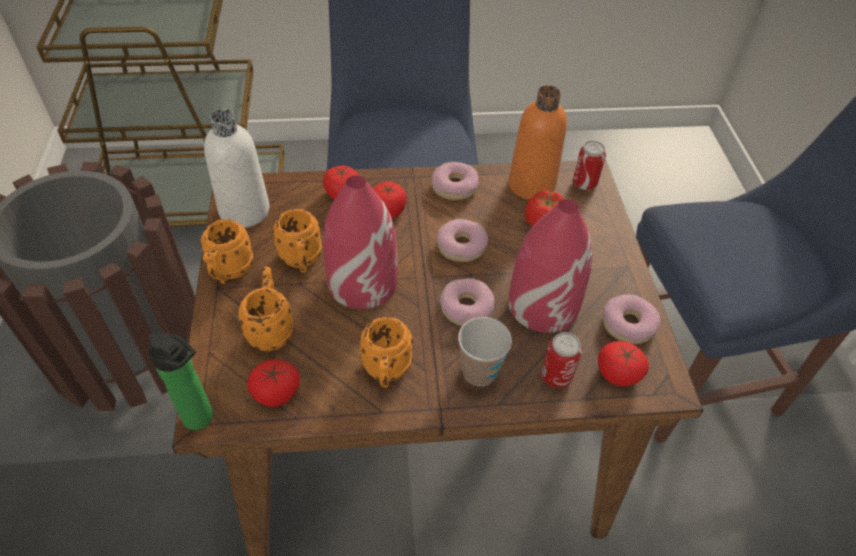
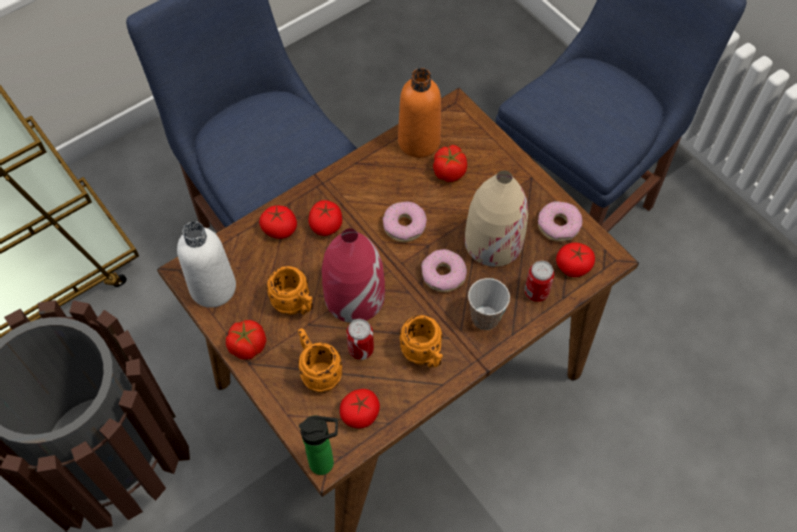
camera: 30 degrees left, 10 degrees up
orange mug [200,219,253,284] -> tomato [226,320,267,360]
donut [432,162,479,200] -> none
red vase [508,199,592,333] -> beige vase [465,170,528,267]
can [573,140,606,190] -> can moved to [346,319,374,360]

